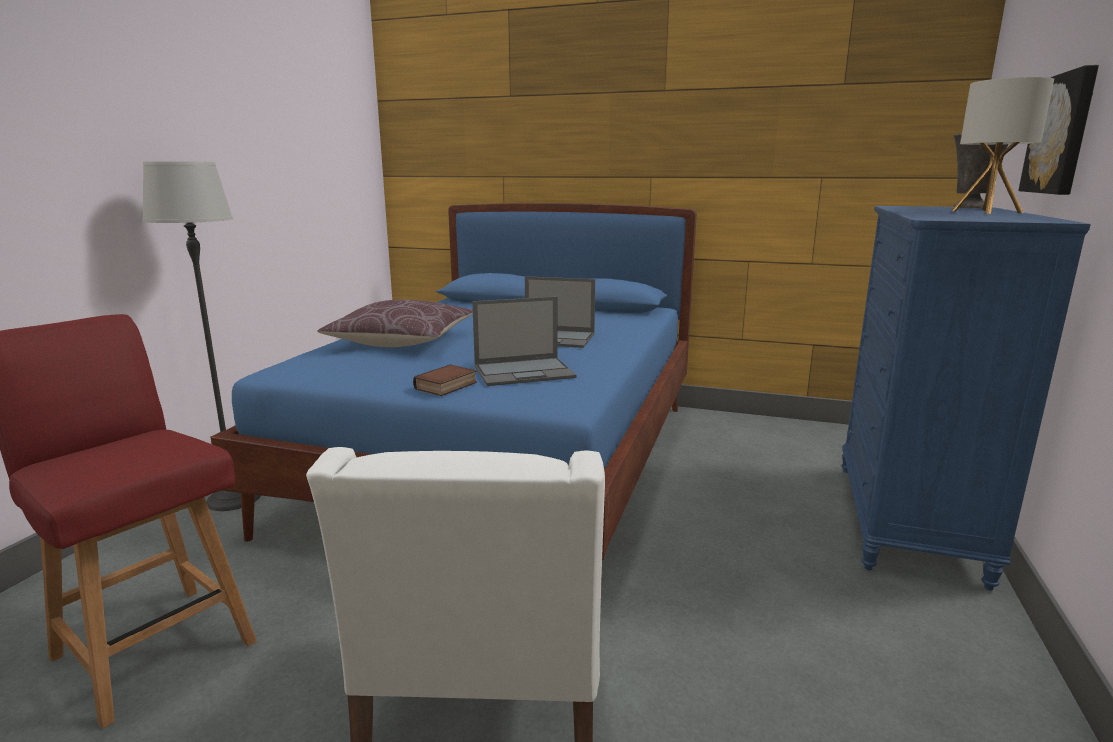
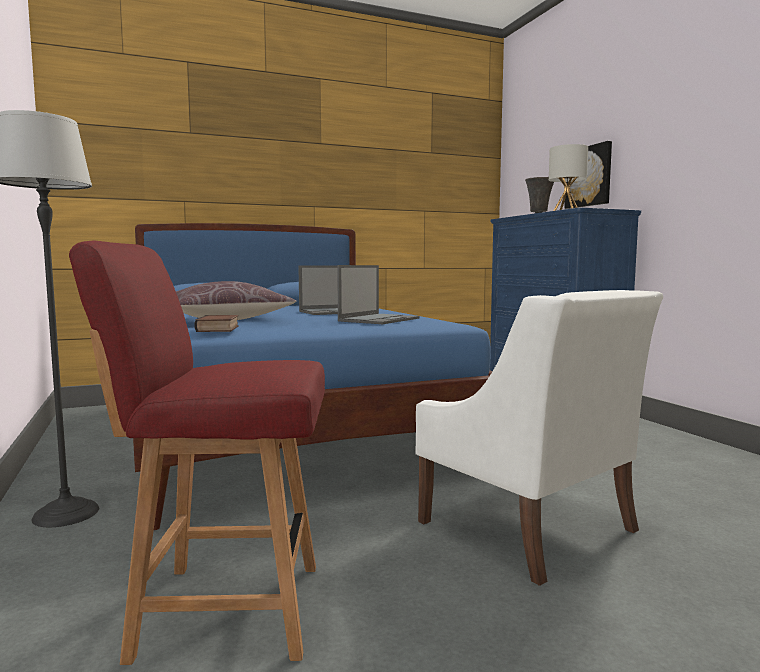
camera: 40 degrees left, 10 degrees down
book [413,364,477,396] -> book moved to [194,315,239,332]

